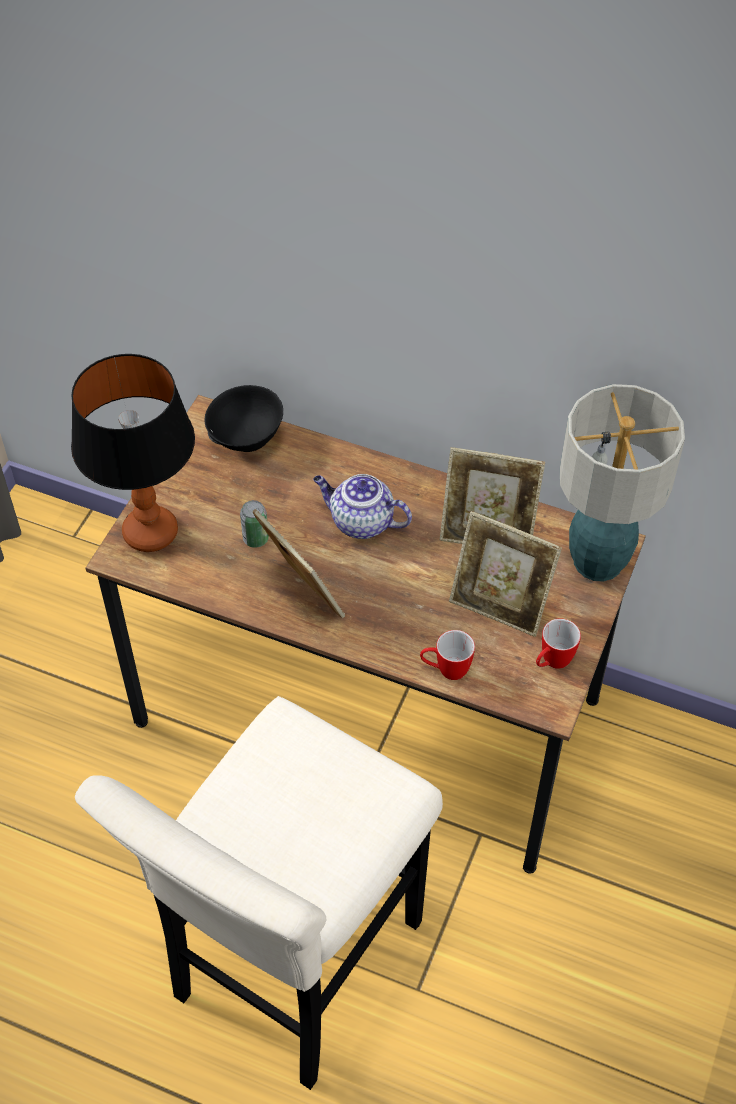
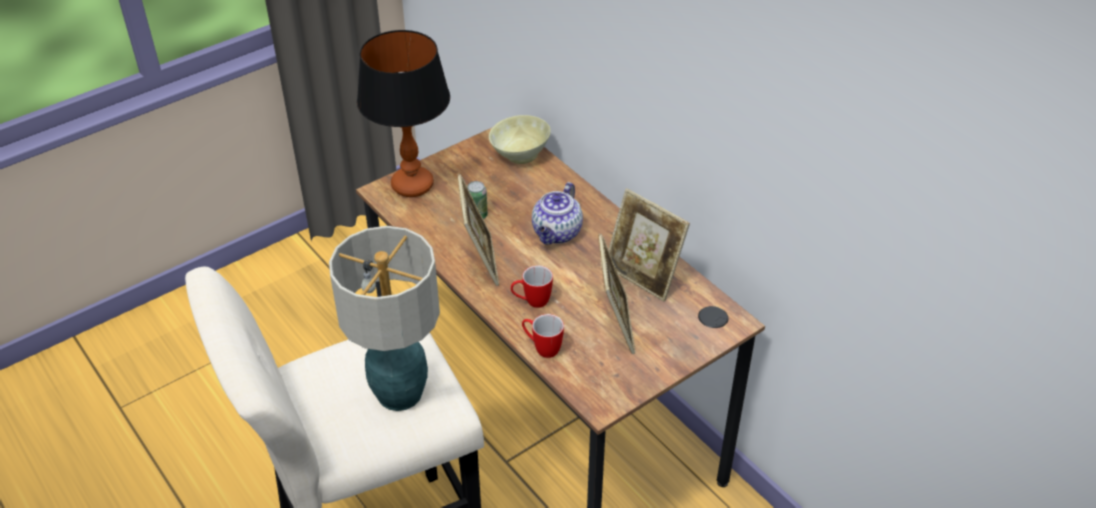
camera: 30 degrees right, 10 degrees down
black bowl [204,385,283,452] -> beige bowl [489,115,551,164]
teapot [313,474,412,539] -> teapot turned 120 degrees counterclockwise [532,182,583,245]
picture frame [449,511,562,637] -> picture frame turned 150 degrees counterclockwise [598,233,635,354]
mug [536,619,581,669] -> mug moved to [511,265,553,308]
table lamp [560,384,685,582] -> table lamp moved to [329,226,440,411]

